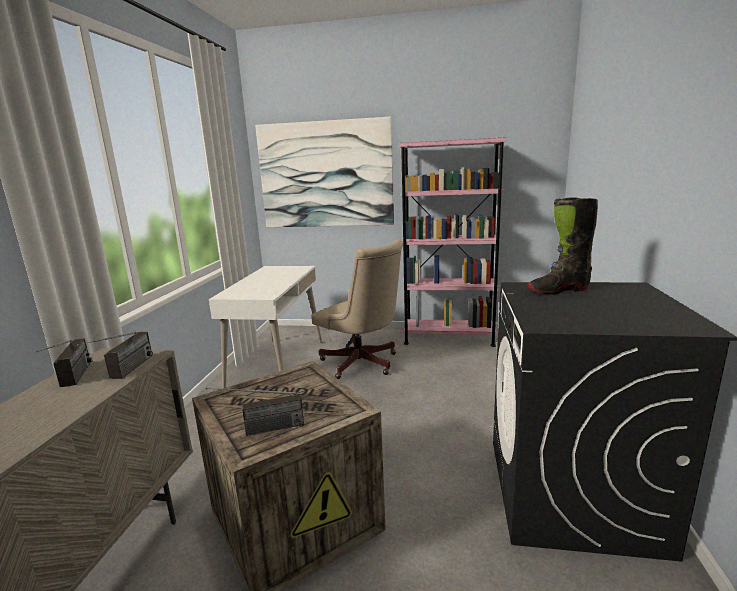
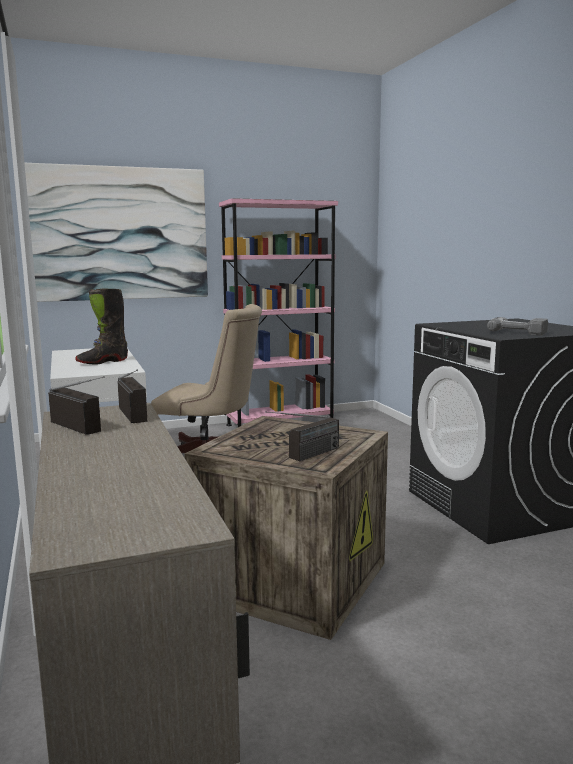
camera: 30 degrees left, 5 degrees down
black boot [527,197,598,295] -> black boot moved to [75,288,128,364]
none -> power drill [487,317,548,336]

